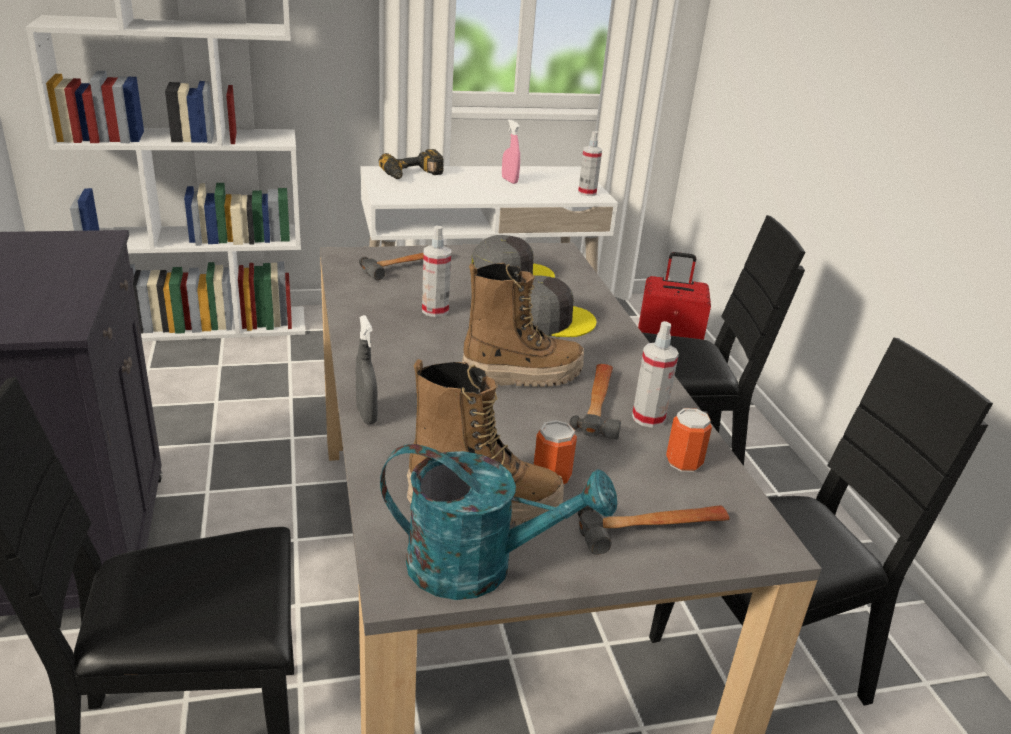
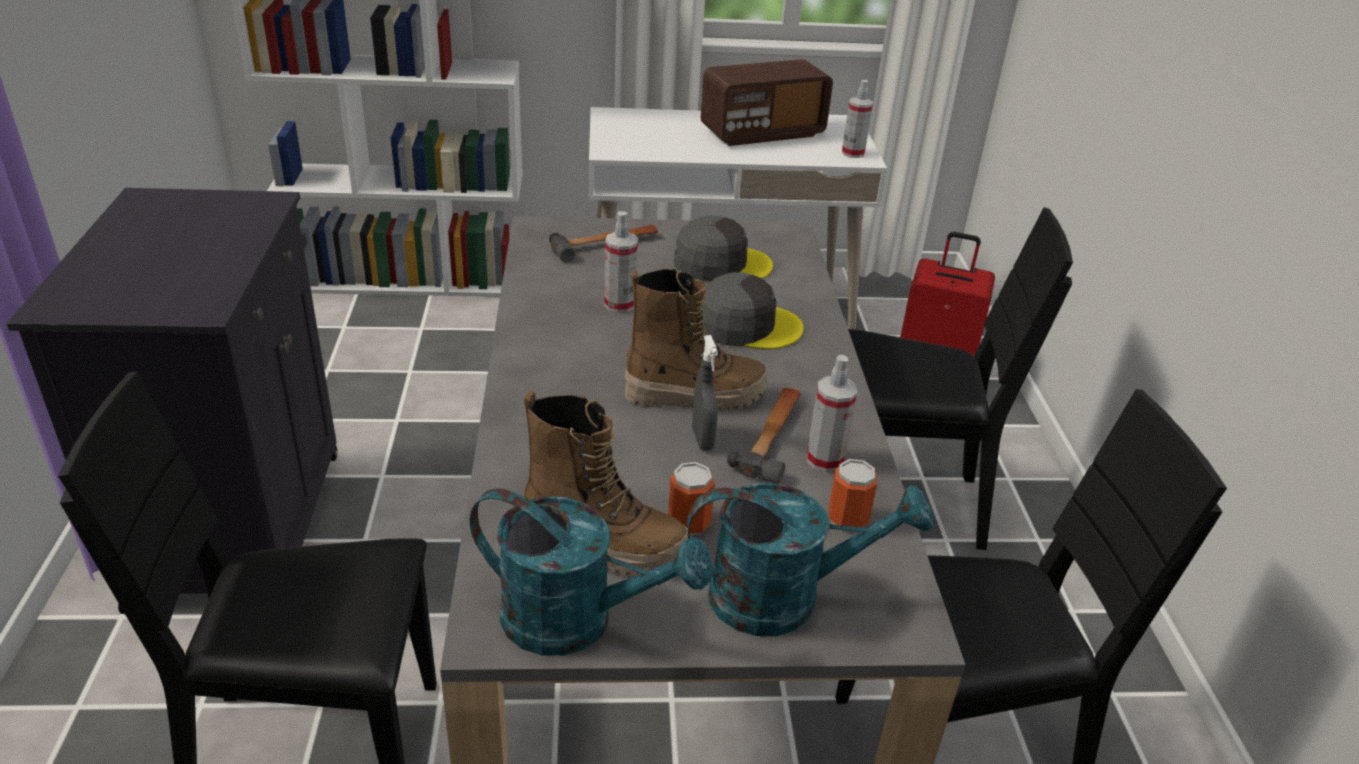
camera: 10 degrees right, 5 degrees up
grey spray bottle [356,315,378,424] -> grey spray bottle moved to [692,335,718,451]
power drill [379,149,444,179] -> none
pink spray bottle [502,119,520,184] -> radio [700,59,833,146]
hammer [578,505,730,555] -> turquoise watering can [687,483,934,636]

